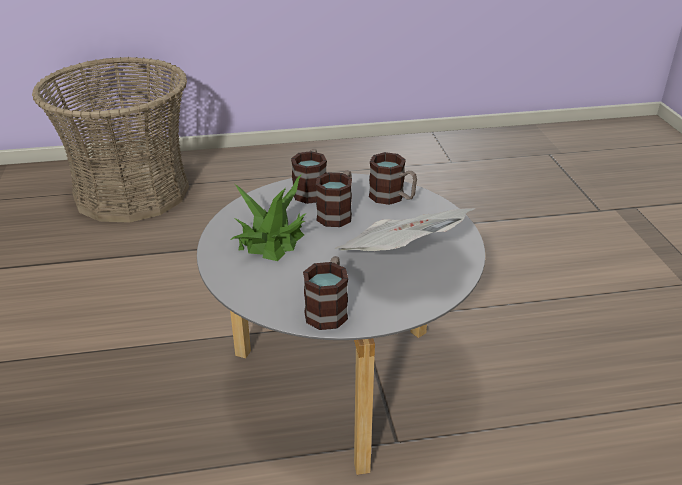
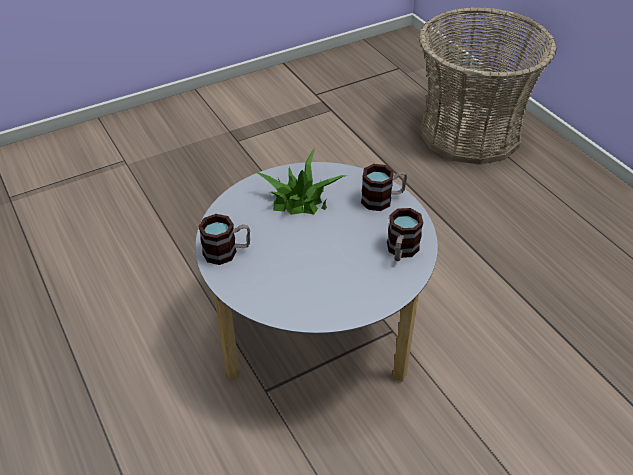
camera: 70 degrees right, 10 degrees up
mug [316,171,352,227] -> none
newspaper [334,208,475,251] -> none

